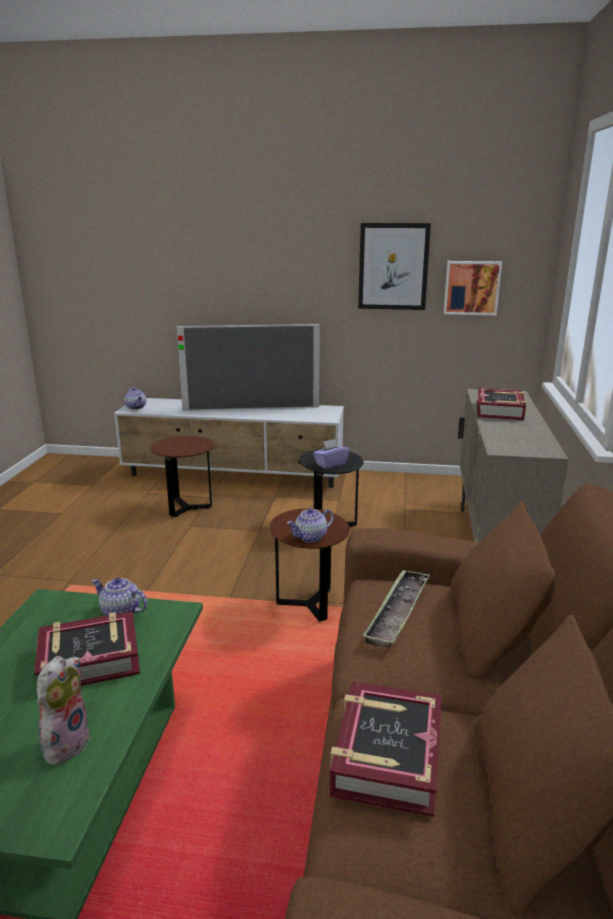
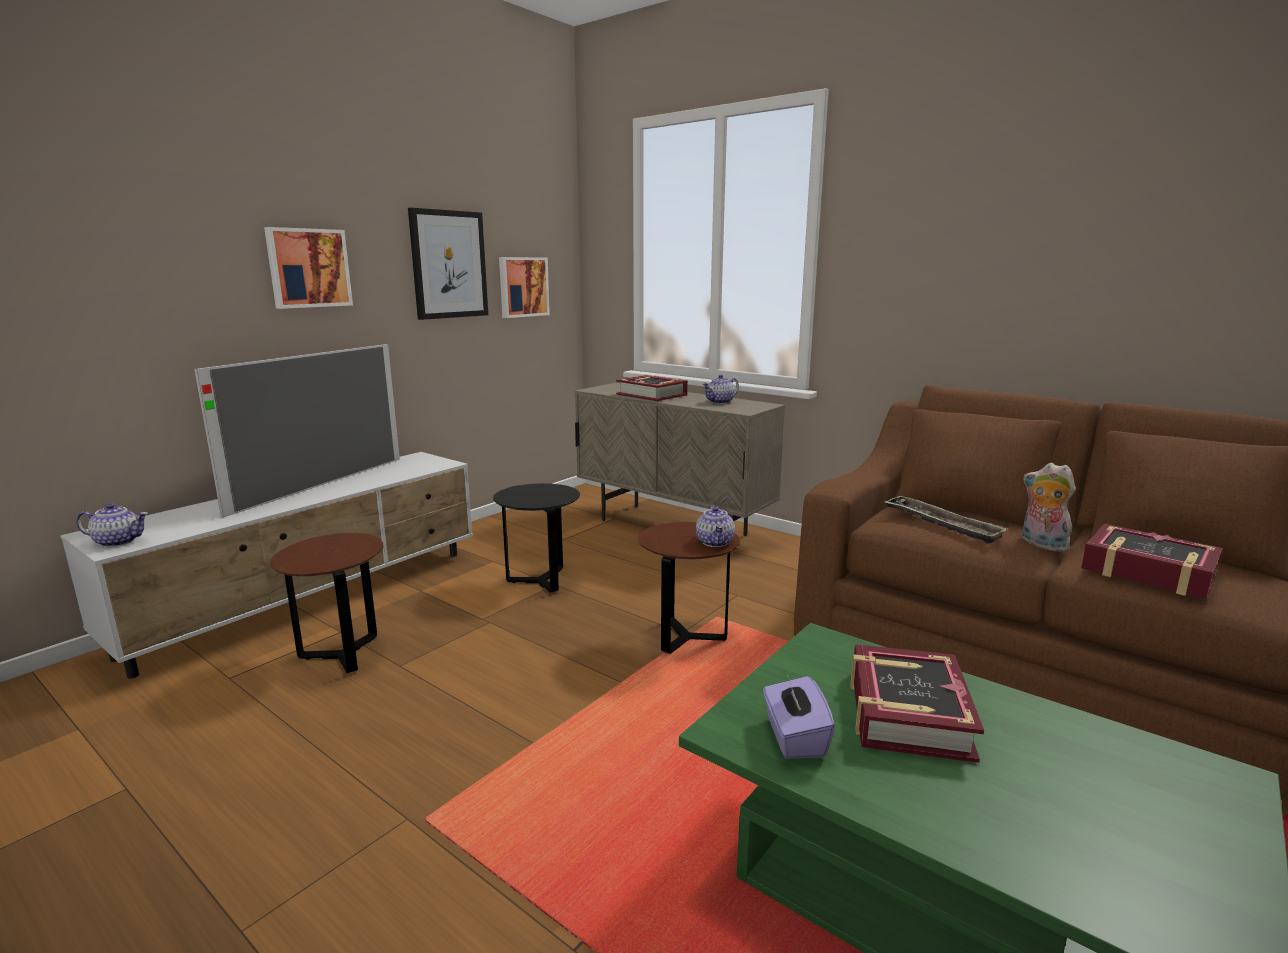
camera: 60 degrees left, 5 degrees down
plush toy [37,656,91,765] -> plush toy moved to [1022,463,1076,552]
teapot [92,577,147,616] -> teapot moved to [702,374,739,404]
purple tissue box [313,439,349,469] -> purple tissue box moved to [763,675,835,759]
none -> picture [264,227,353,309]

